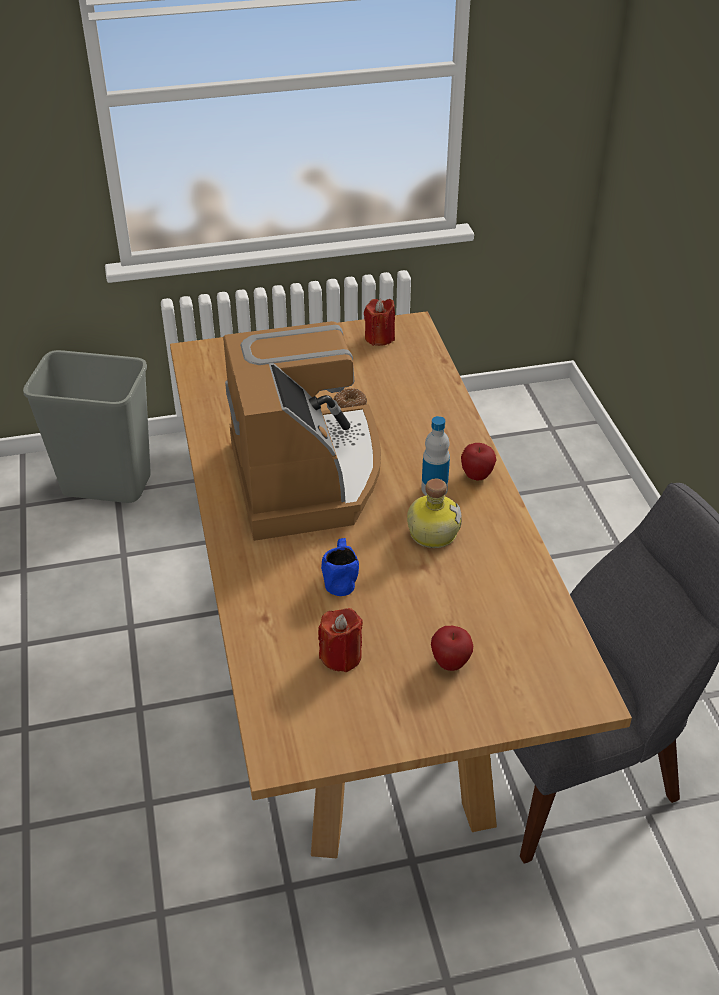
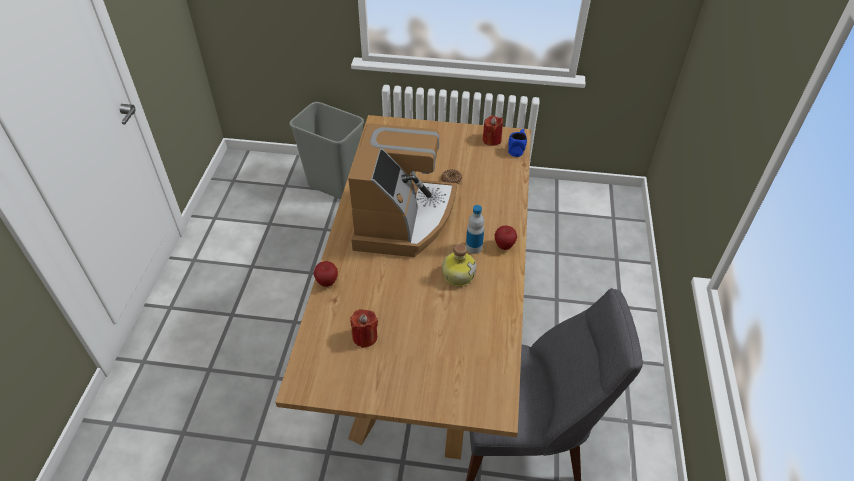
camera: 20 degrees right, 5 degrees up
blue mug [321,538,359,596] -> blue mug moved to [508,129,527,157]
apple [431,626,473,671] -> apple moved to [314,261,338,287]

